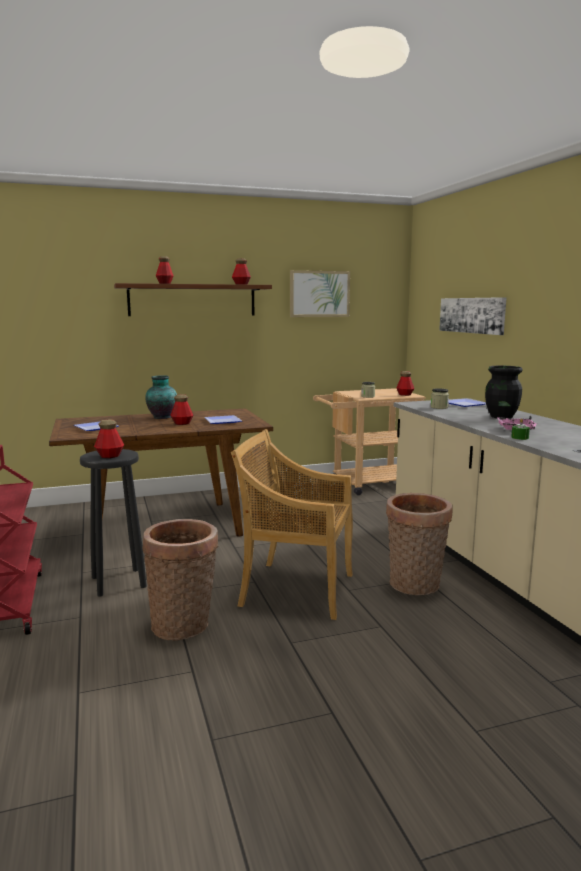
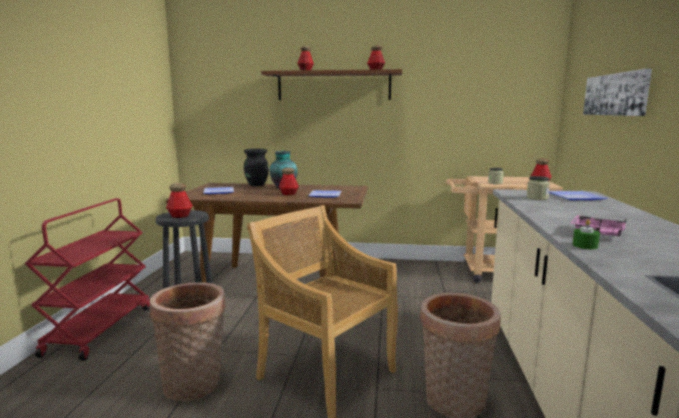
camera: 25 degrees right, 0 degrees up
picture [290,270,350,317] -> none
black vase [485,366,523,418] -> black vase moved to [244,149,269,186]

